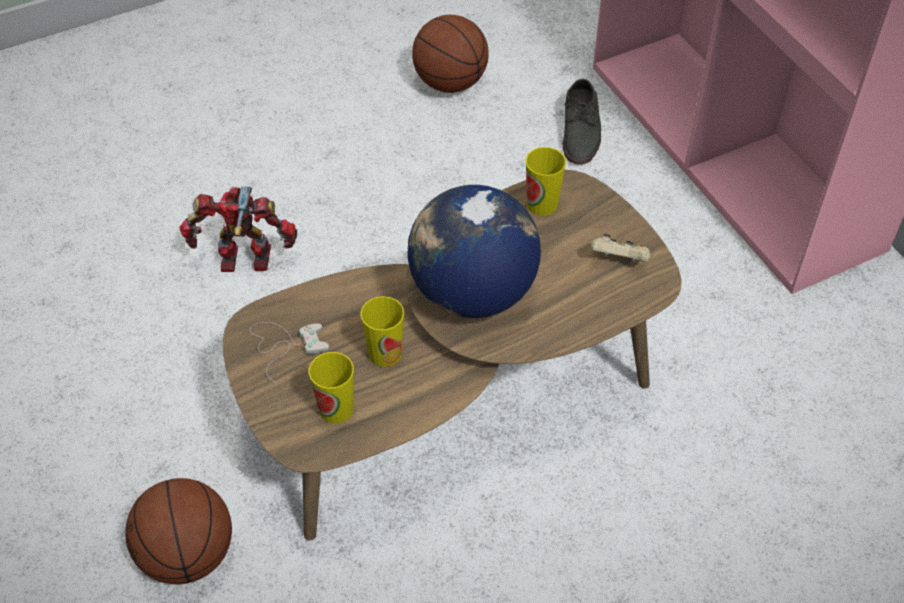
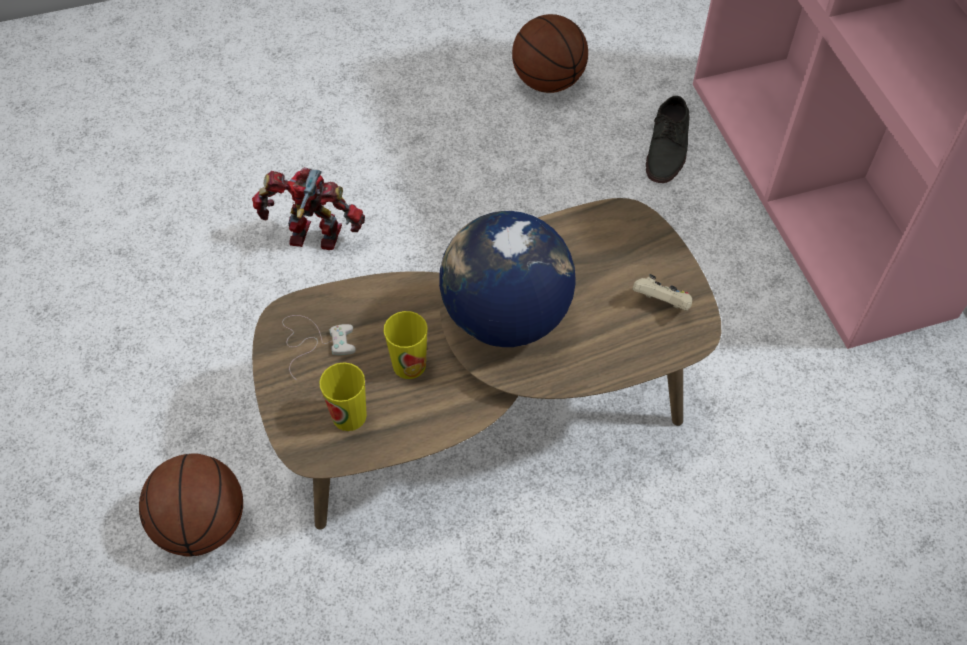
camera: 10 degrees right, 5 degrees up
cup [526,147,566,216] -> none

